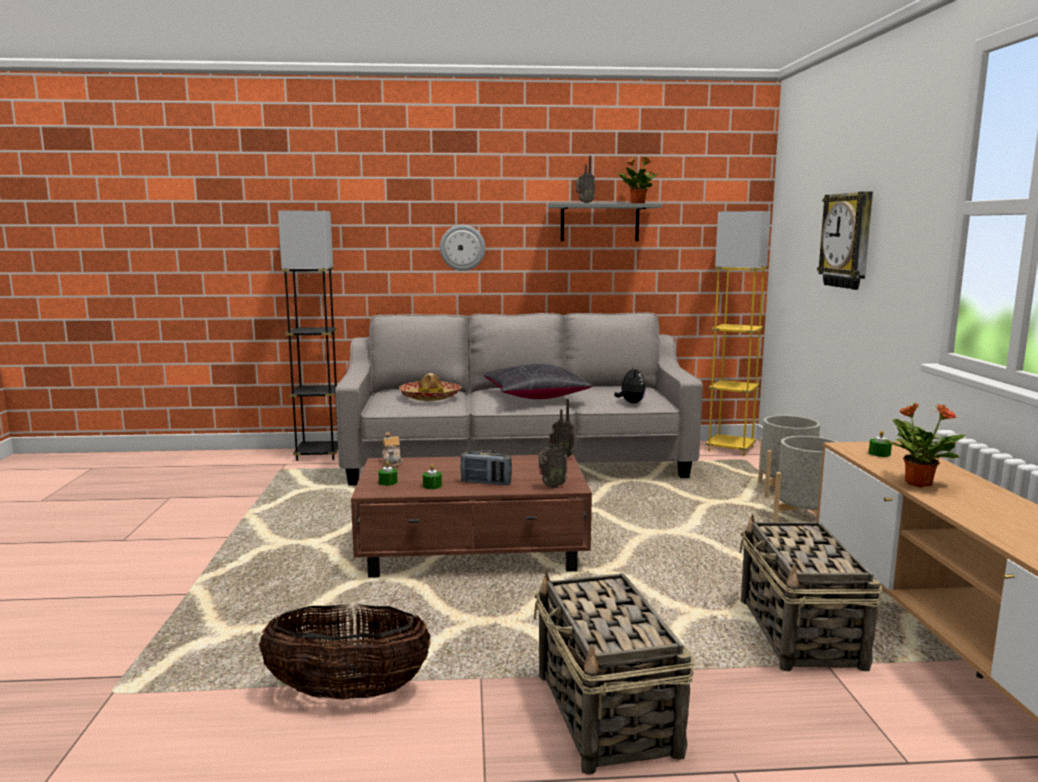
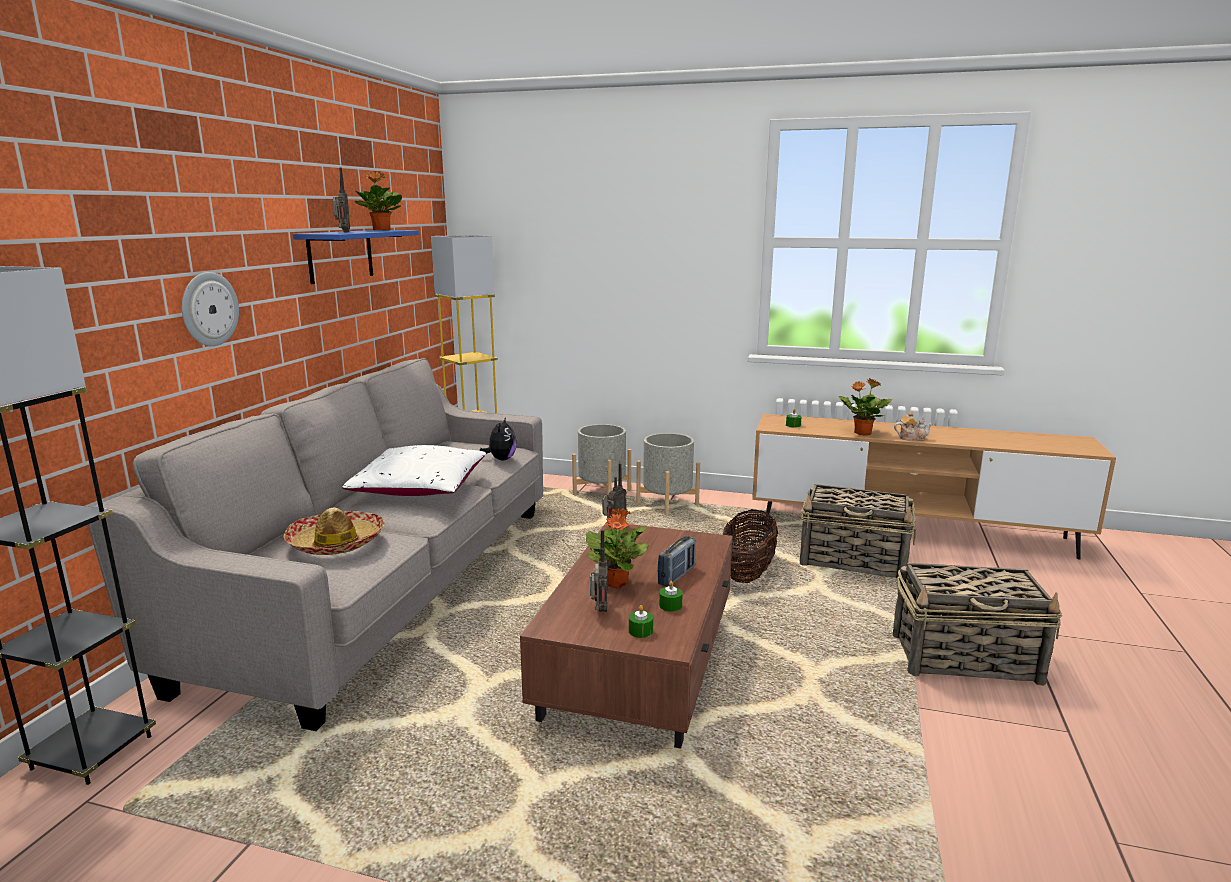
camera: 70 degrees left, 5 degrees up
basket [259,604,430,700] -> basket moved to [723,509,778,583]
teapot [382,432,403,467] -> teapot moved to [894,412,932,441]
black pillow [484,364,593,399] -> white pillow [342,445,486,496]
radio [539,420,567,488] -> radio moved to [590,530,608,612]
grey shelf [548,203,662,241] -> blue shelf [293,230,419,284]
plush toy [614,365,646,403] -> plush toy turned 75 degrees clockwise [480,417,517,460]
wall clock [817,191,873,290] -> none
none -> potted plant [586,508,649,588]

